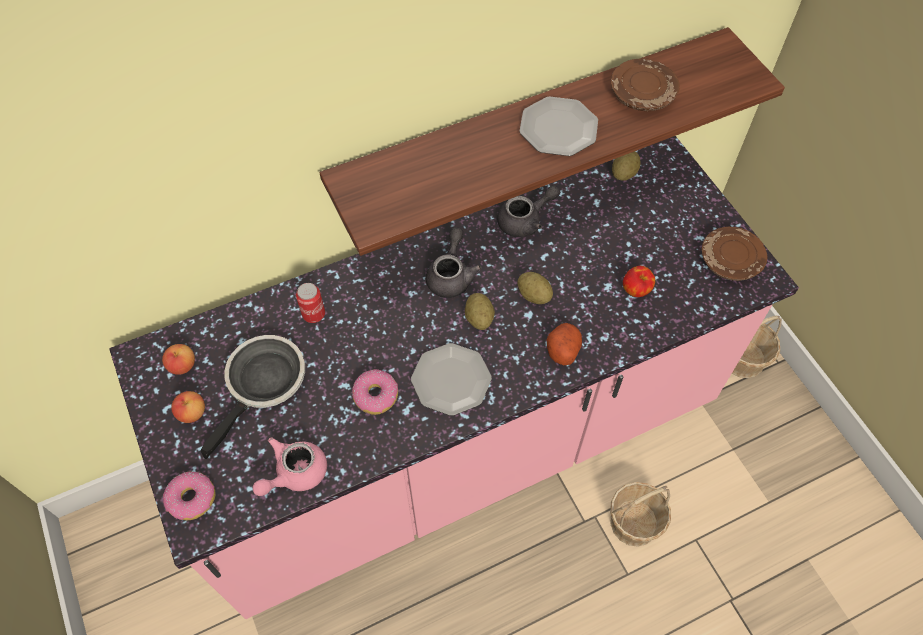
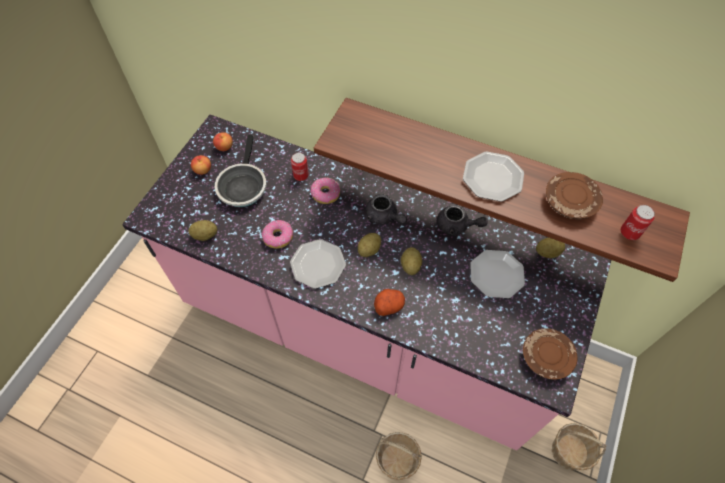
camera: 50 degrees right, 0 degrees up
donut [163,471,216,520] -> donut moved to [311,178,340,204]
frying pan [201,335,305,459] -> frying pan turned 105 degrees clockwise [215,135,267,207]
pink teapot [253,437,327,496] -> potato [188,220,217,241]
grey teapot [426,227,482,298] -> grey teapot turned 75 degrees clockwise [366,194,407,225]
apple [623,266,655,297] -> none
none -> plate [470,250,525,298]
none -> can [621,205,655,240]

